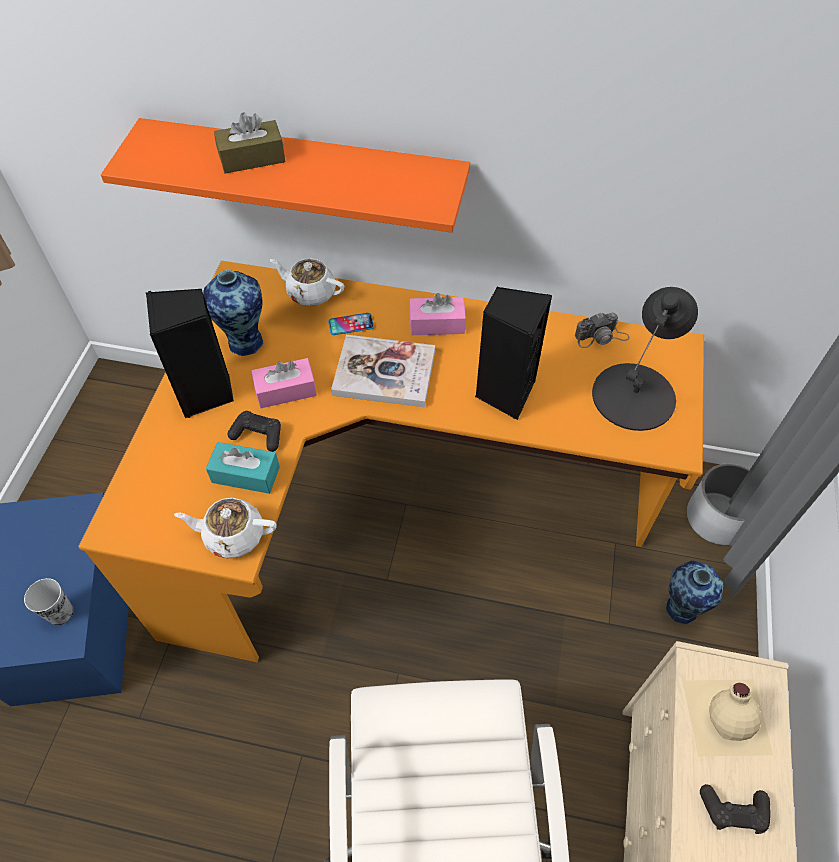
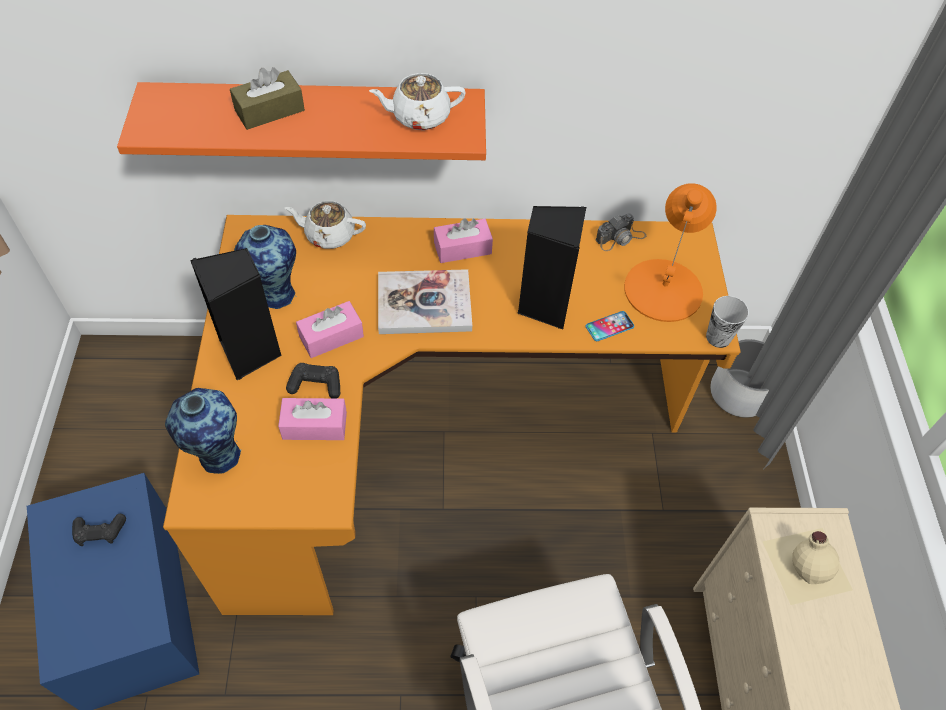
camera: 15 degrees left, 0 degrees up
cup [24,578,74,625] -> cup moved to [706,296,749,348]
white teapot [174,498,277,559] -> white teapot moved to [369,73,466,130]
turquoise tissue box [206,442,280,494] -> pink tissue box [278,398,347,440]
phone [328,313,374,335] -> phone moved to [586,311,634,341]
black table lamp [592,287,698,431] -> orange table lamp [624,183,717,322]
vase [665,561,724,624] -> vase moved to [165,388,241,474]
black game controller [700,784,770,834] -> black game controller moved to [72,514,126,546]

